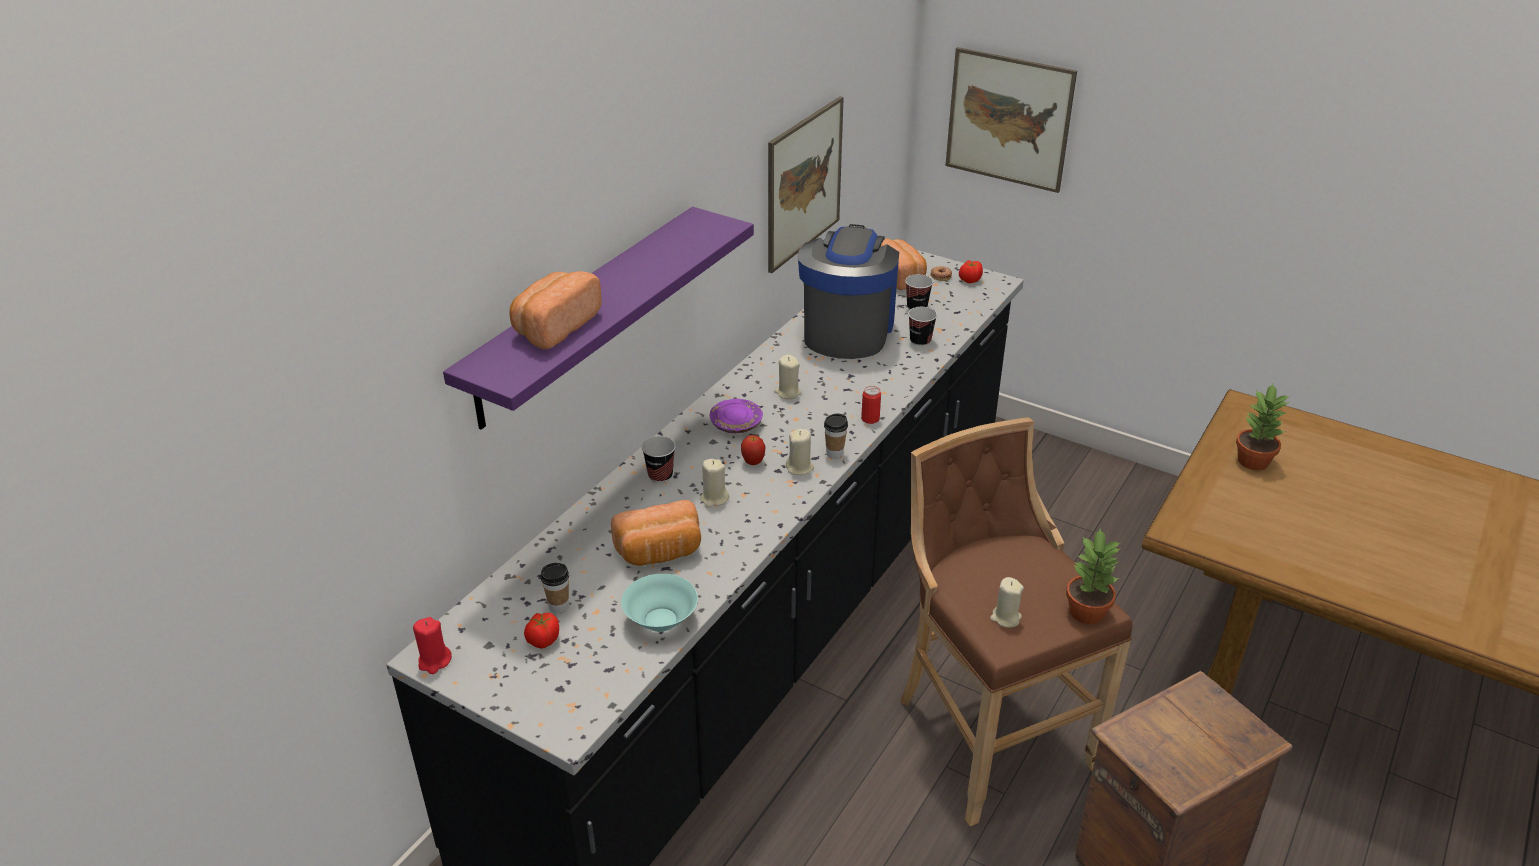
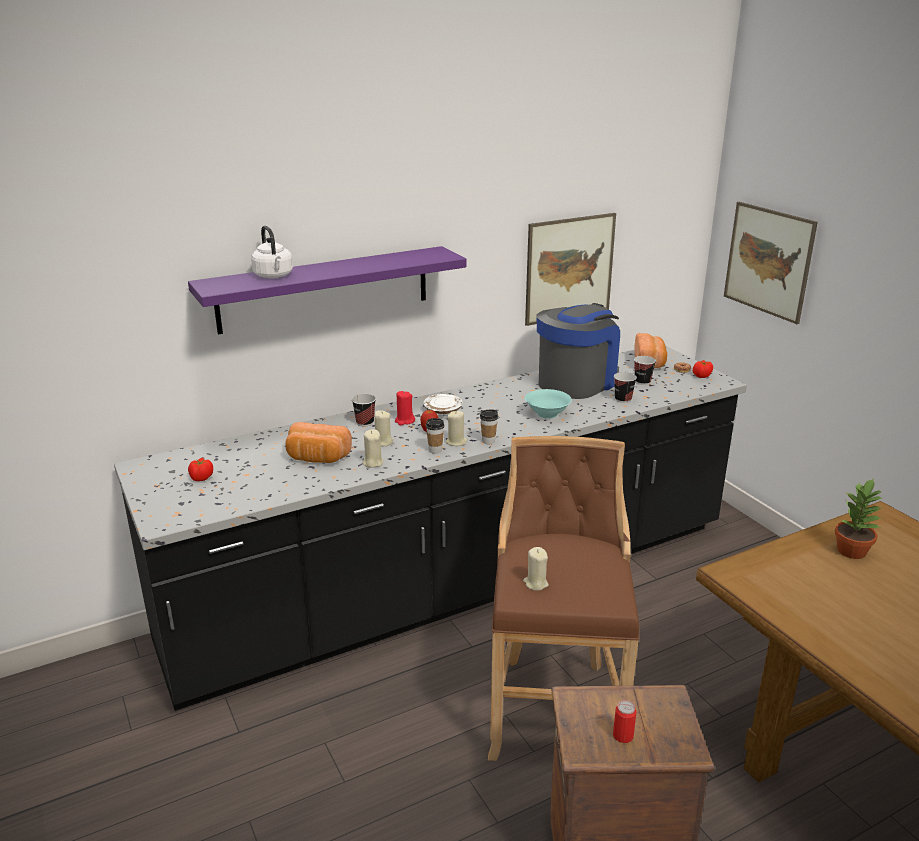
camera: 30 degrees right, 10 degrees down
red candle [413,617,452,674] -> red candle moved to [395,391,415,425]
bread [509,271,601,349] -> white kettle [251,226,293,278]
cup [541,563,569,613] -> cup moved to [426,418,444,454]
turquoise bowl [621,574,698,632] -> turquoise bowl moved to [525,389,572,419]
purple plate [710,399,763,433] -> white plate [423,394,462,415]
beige candle [774,355,801,399] -> beige candle moved to [363,429,383,468]
can [861,386,881,424] -> can moved to [613,700,637,743]
potted plant [1066,528,1121,624] -> none

